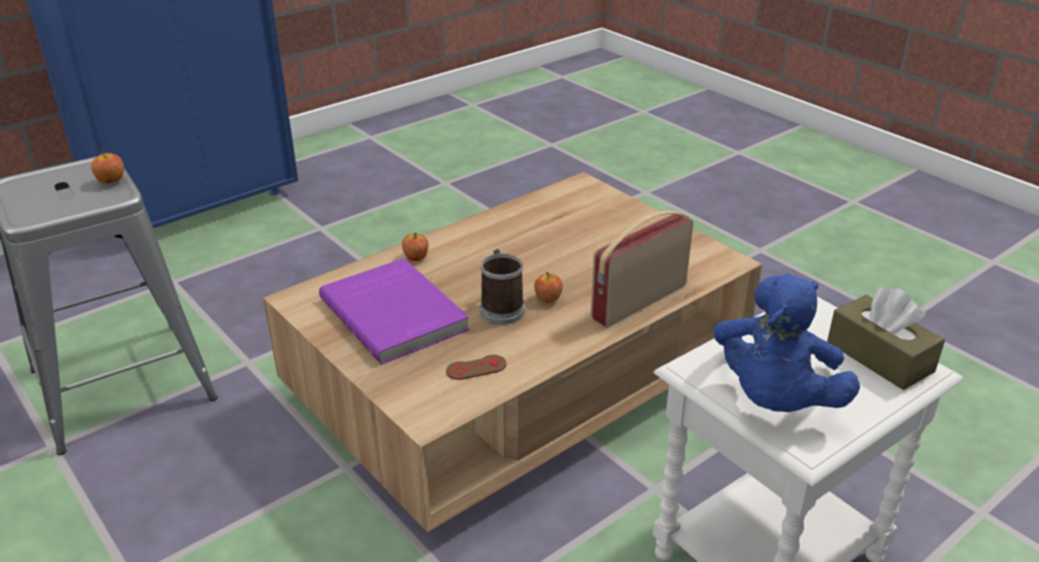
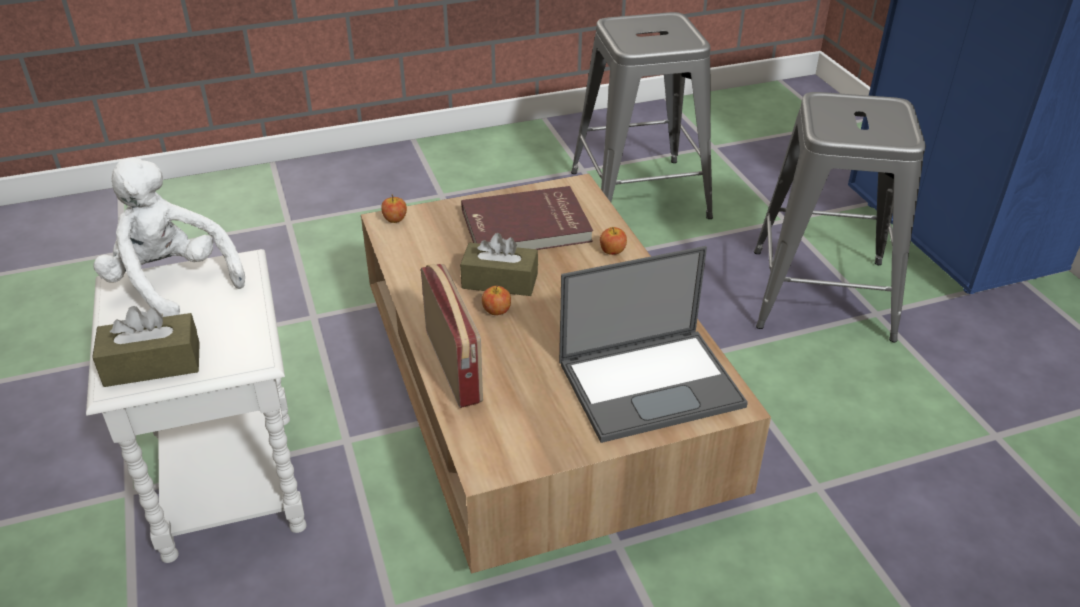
camera: 110 degrees right, 5 degrees up
apple [91,151,124,183] -> apple moved to [381,195,407,223]
purple book [319,258,470,365] -> red book [461,186,593,250]
brown game controller [446,355,506,380] -> none
mug [480,249,525,325] -> brown tissue box [460,233,538,296]
blue plush toy [713,274,860,412] -> white plush toy [93,158,245,317]
none -> laptop [559,246,748,443]
none -> grey stool [754,92,926,342]

